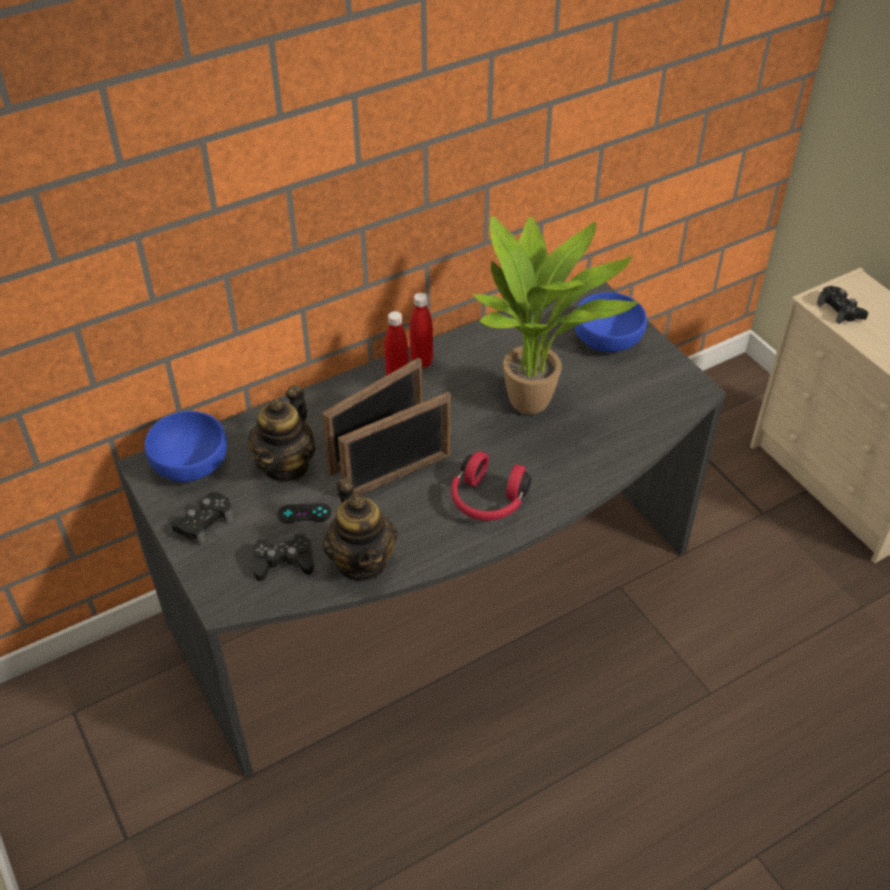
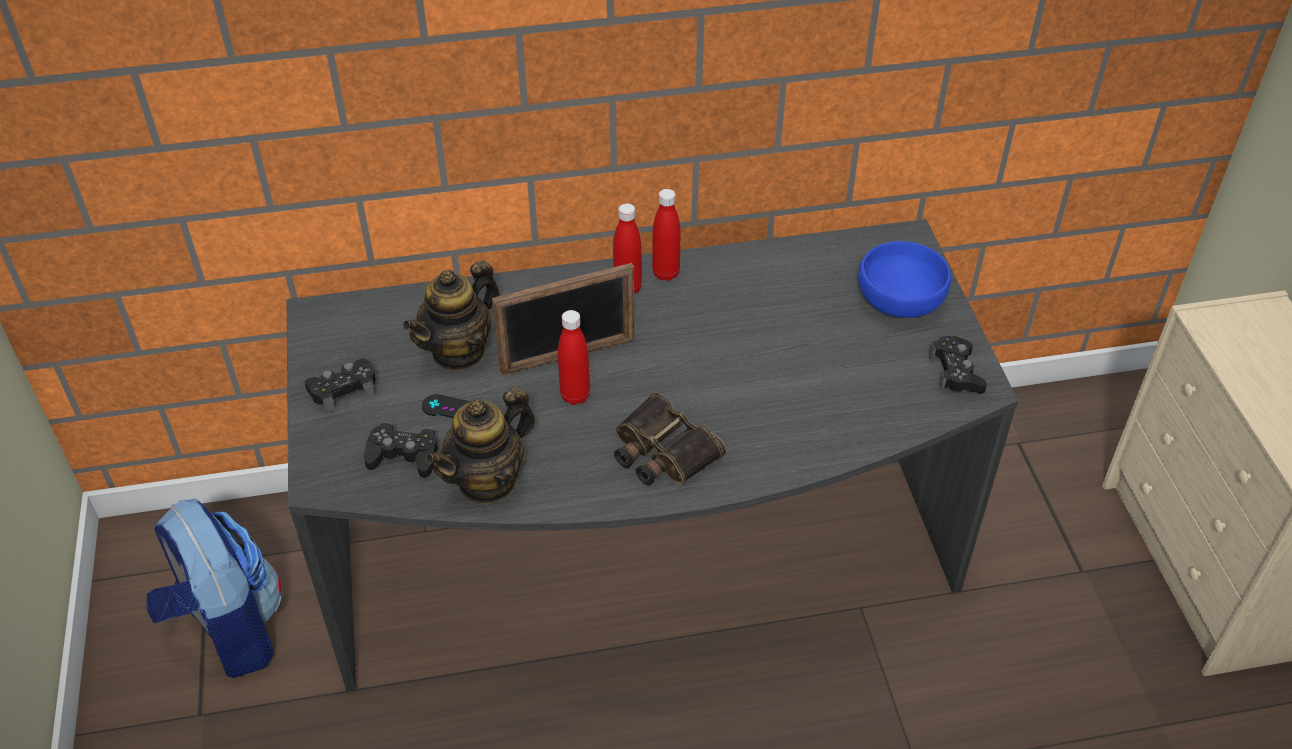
camera: 20 degrees right, 0 degrees up
blue bowl [144,411,227,482] -> none
teapot [323,478,397,581] -> teapot turned 45 degrees clockwise [426,386,535,505]
picture frame [338,392,451,497] -> red bottle [558,310,590,405]
red headphones [451,451,531,521] -> binoculars [614,392,726,486]
potted plant [472,216,638,415] -> none
black game controller [817,286,868,325] -> black game controller moved to [929,336,987,394]
none -> backpack [147,498,281,678]

